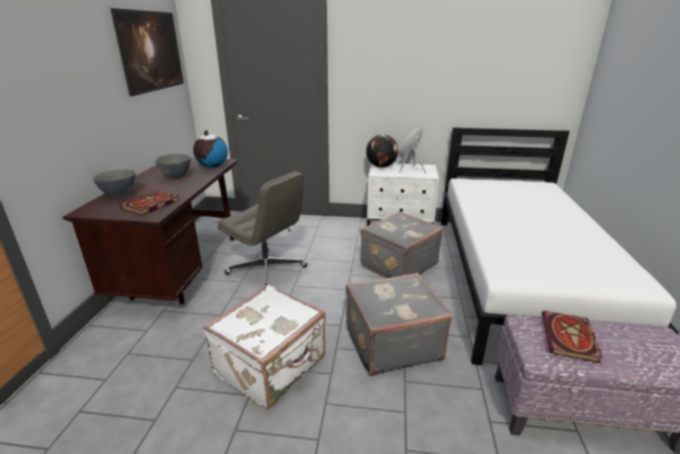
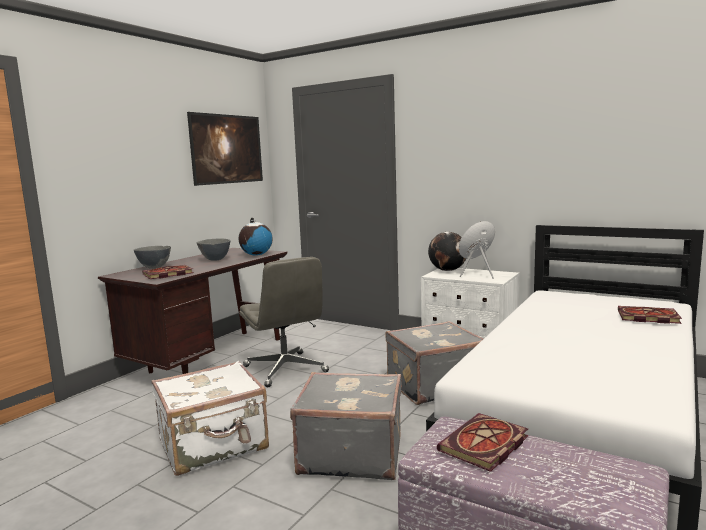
camera: 25 degrees right, 15 degrees down
none -> book [618,306,682,324]

